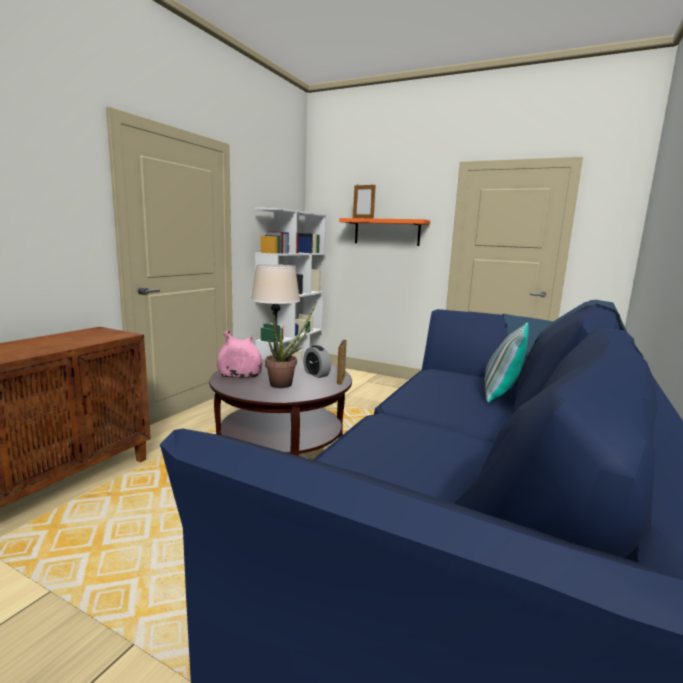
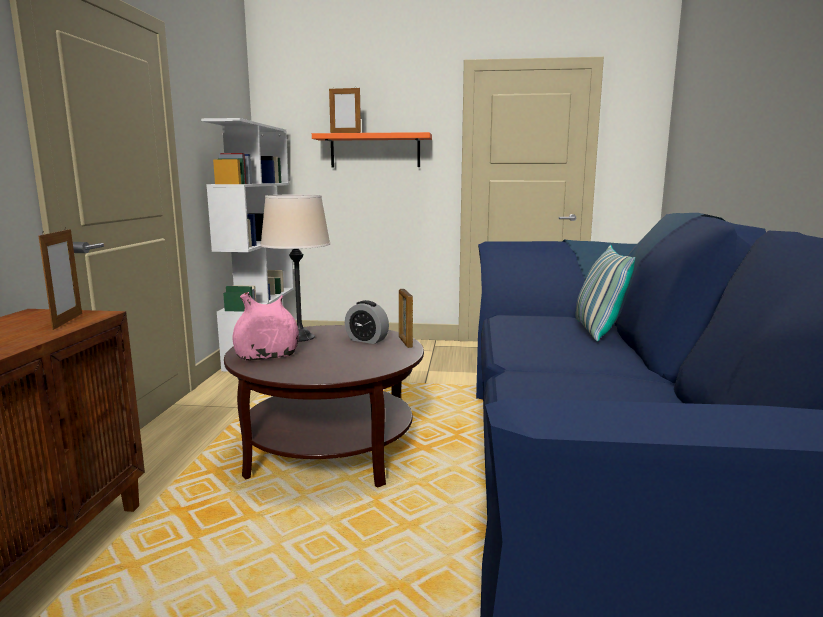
camera: 20 degrees left, 0 degrees up
potted plant [265,302,316,388] -> none
none -> picture frame [39,227,82,330]

